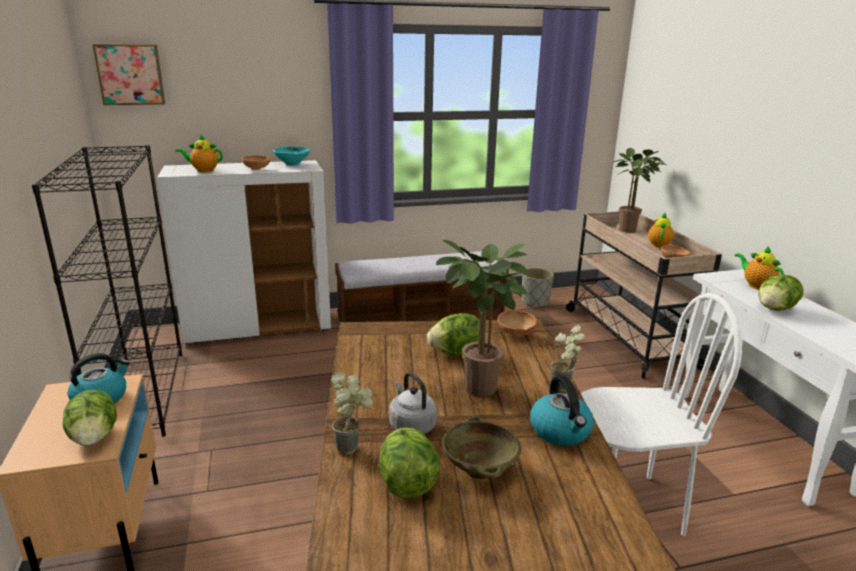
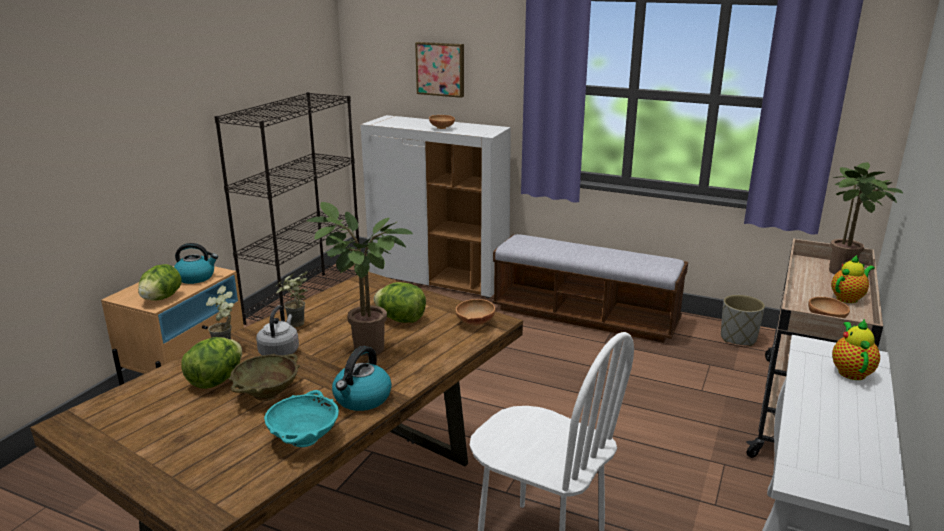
camera: 40 degrees right, 0 degrees up
picture [92,44,165,105] -> picture moved to [415,42,464,98]
teapot [175,134,222,173] -> none
turquoise bowl [273,146,310,166] -> turquoise bowl moved to [264,390,339,447]
potted plant [550,325,585,392] -> potted plant moved to [276,271,308,327]
lettuce [758,274,804,311] -> none

